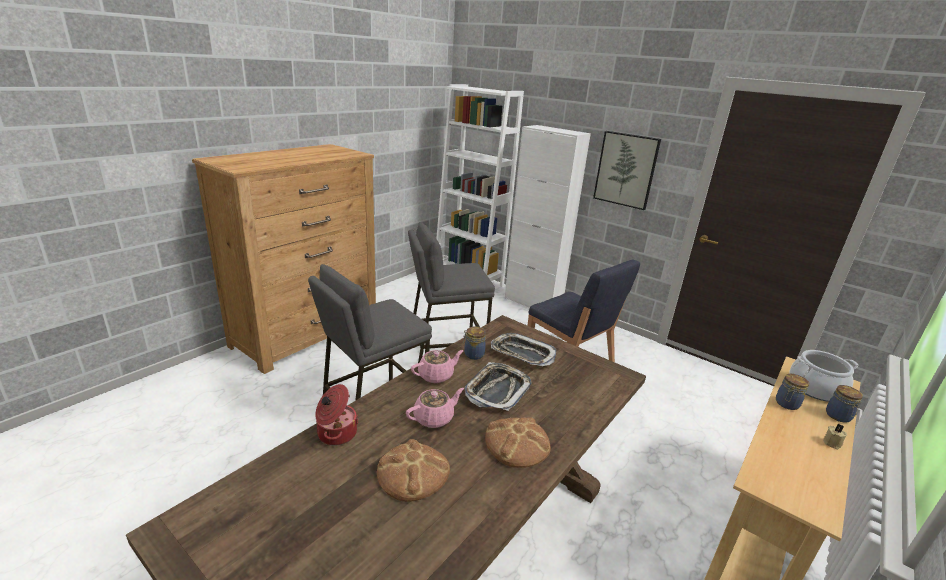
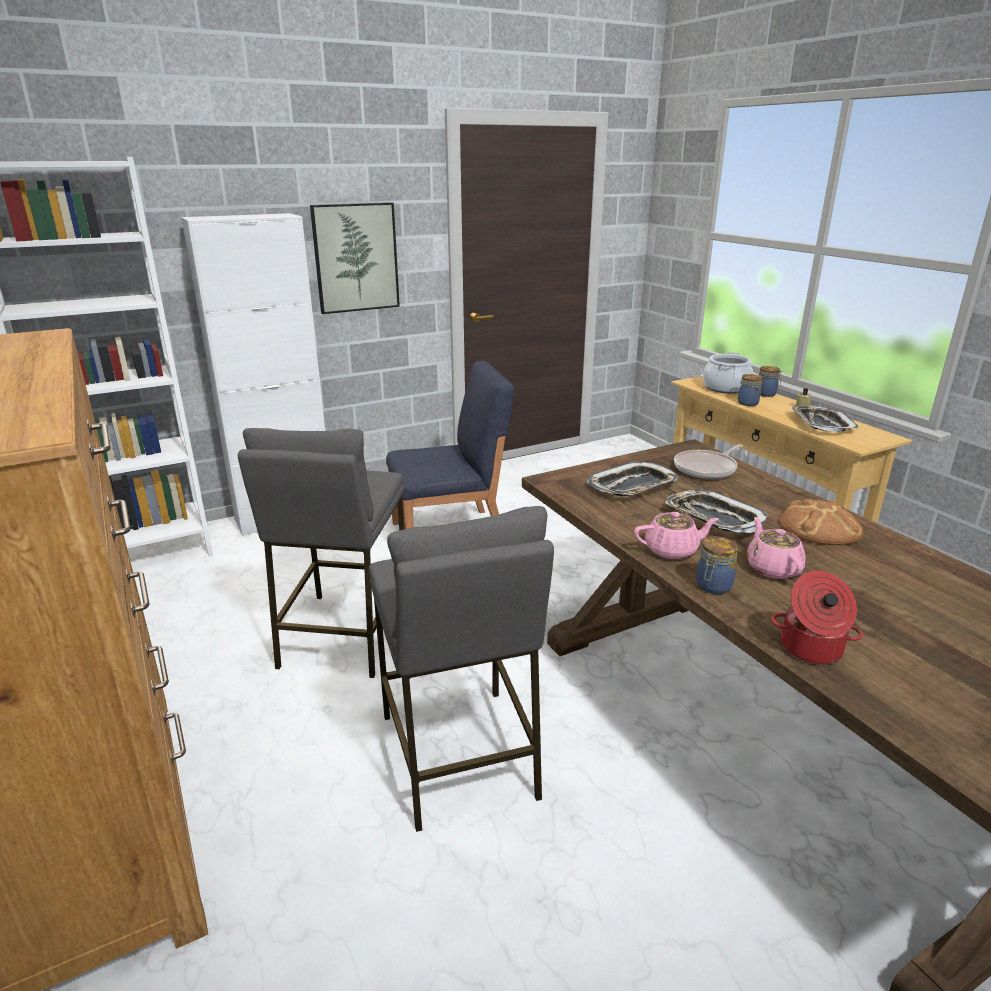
camera: 65 degrees left, 0 degrees up
bread [377,439,450,502] -> none
pink teapot [411,350,464,383] -> pink teapot turned 90 degrees clockwise [634,512,719,559]
jar [462,327,486,360] -> jar moved to [696,536,738,594]
none -> frying pan [674,444,743,479]
none -> tray [790,405,859,432]

